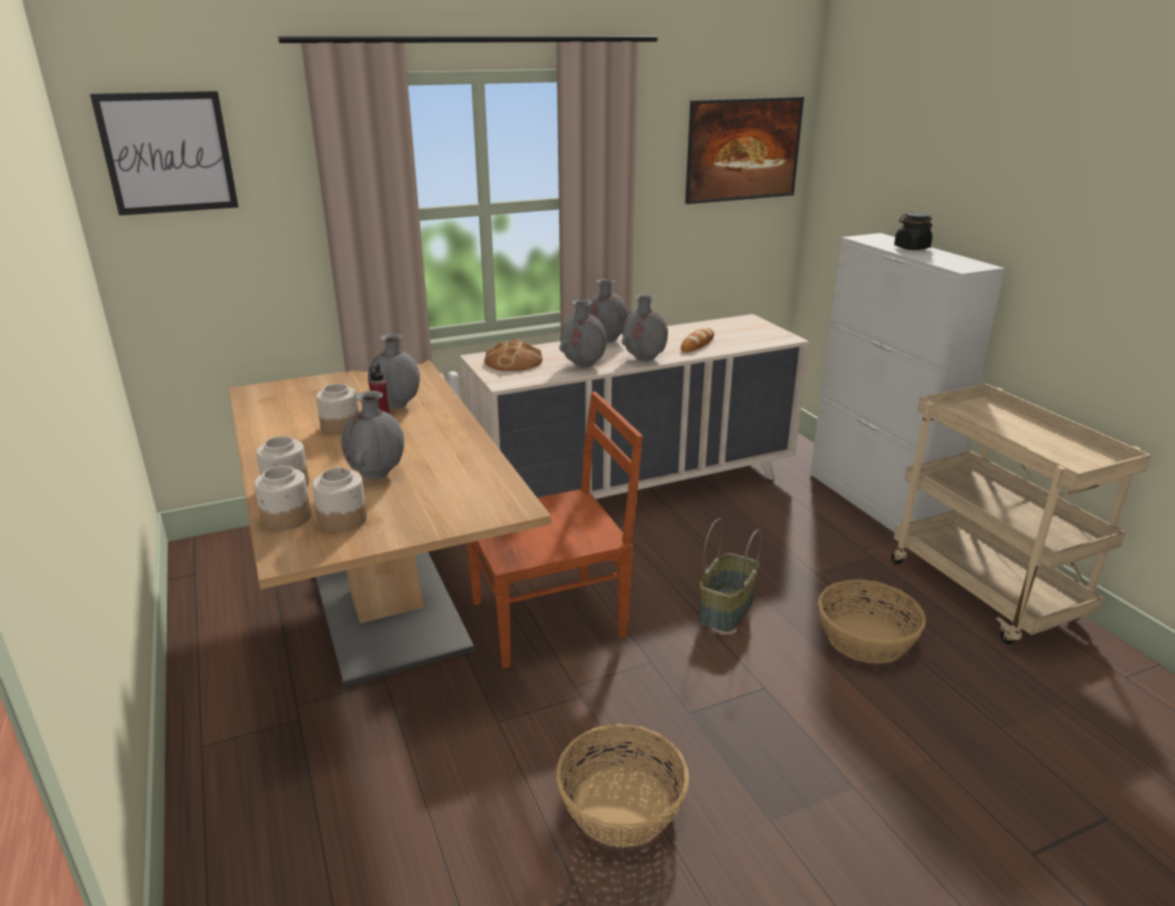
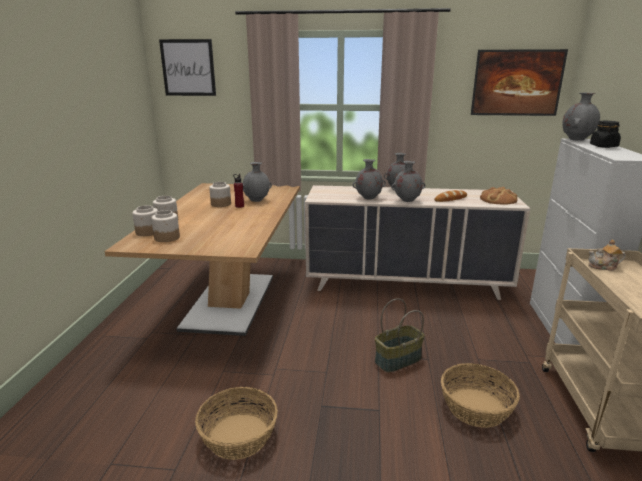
camera: 30 degrees right, 5 degrees down
grey vase [341,391,404,479] -> grey vase moved to [562,93,600,141]
brown chair [467,392,643,668] -> none
bread [484,338,543,371] -> bread moved to [480,187,518,205]
none -> teapot [589,240,626,271]

